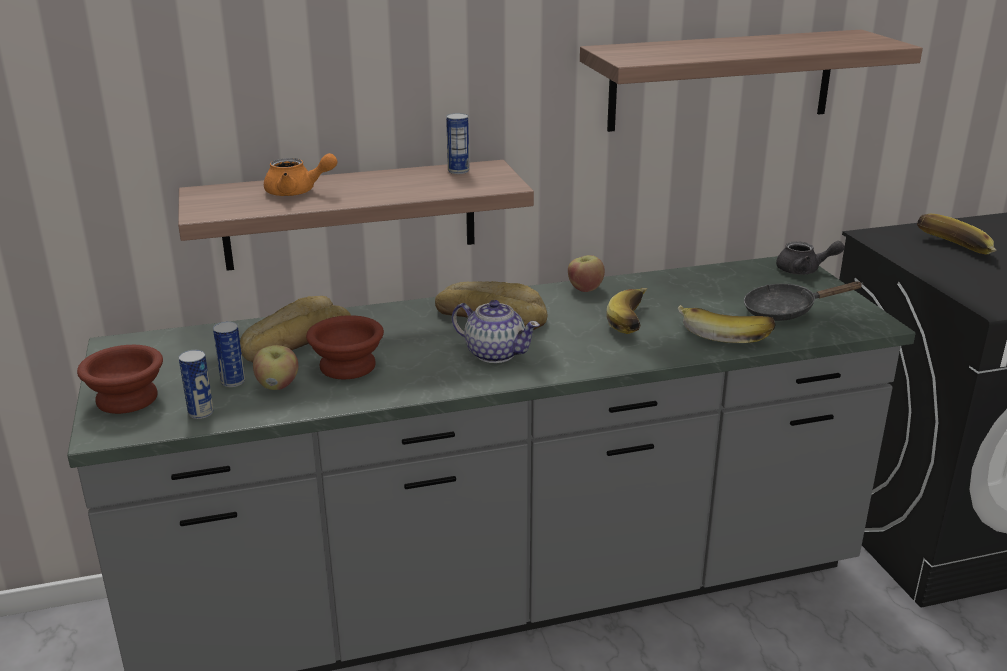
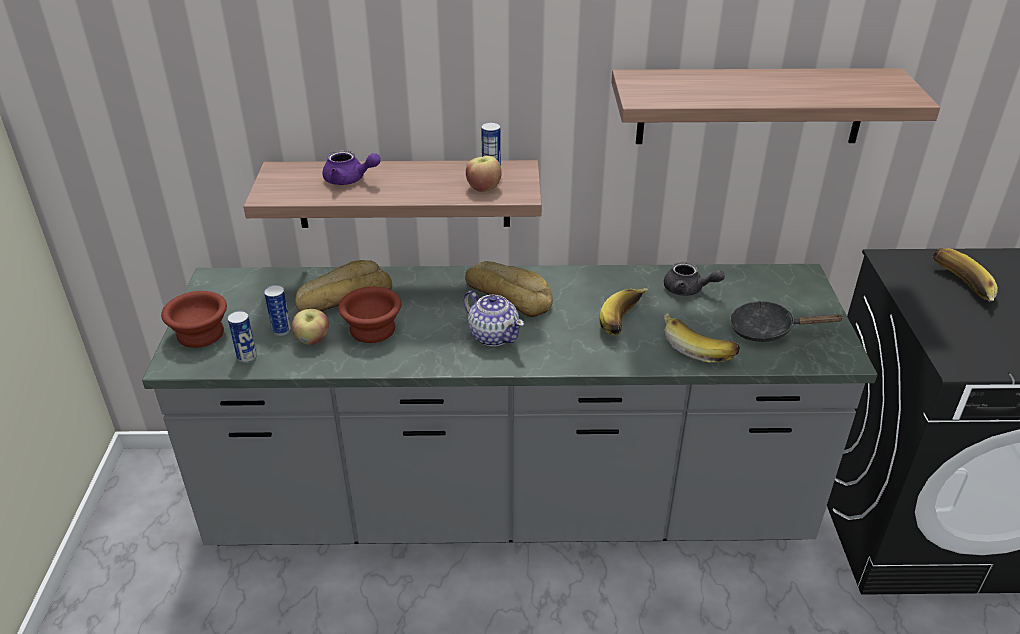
camera: 15 degrees right, 10 degrees up
orange teapot [264,153,337,196] -> purple teapot [323,150,381,185]
apple [568,255,605,292] -> apple moved to [466,156,502,192]
grey teapot [776,241,845,275] -> grey teapot moved to [664,262,725,296]

